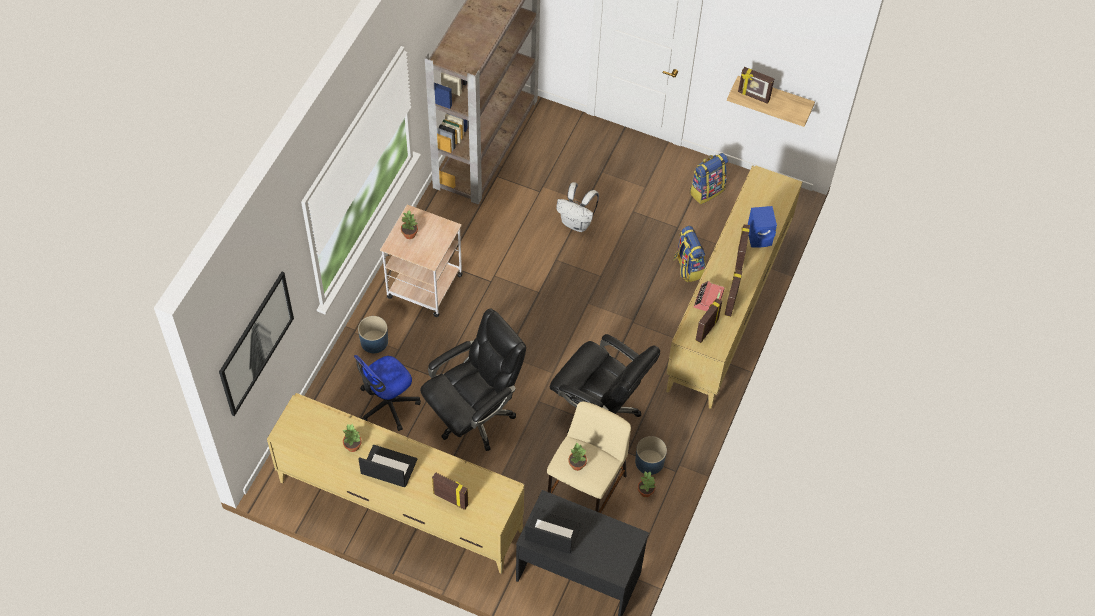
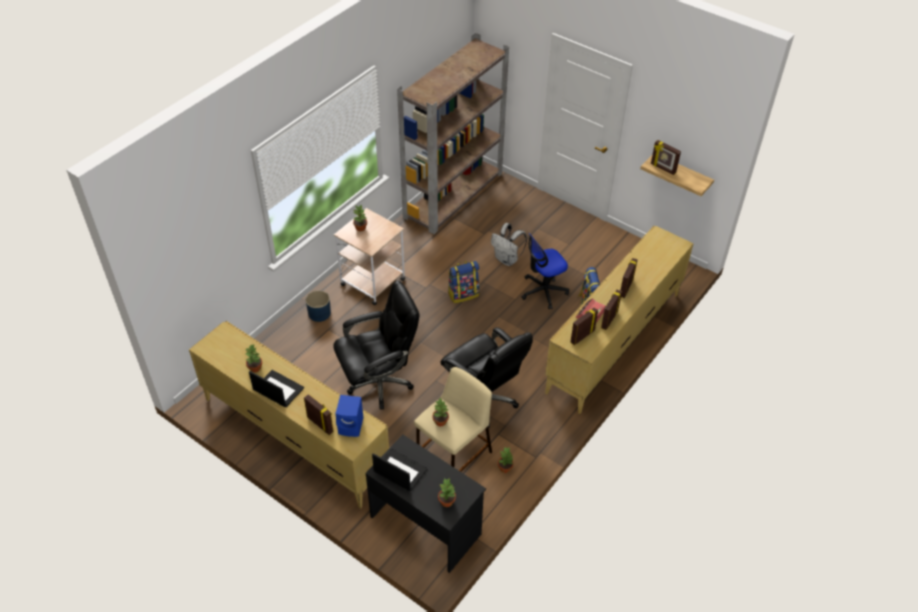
camera: 15 degrees right, 10 degrees down
picture [219,272,294,416] -> none
office chair [354,355,421,431] -> office chair moved to [521,233,569,309]
blue planter [635,436,667,475] -> none
backpack [690,153,728,204] -> backpack moved to [448,261,480,303]
blue speaker [748,206,777,248] -> blue speaker moved to [335,395,363,437]
none -> potted plant [438,478,456,507]

